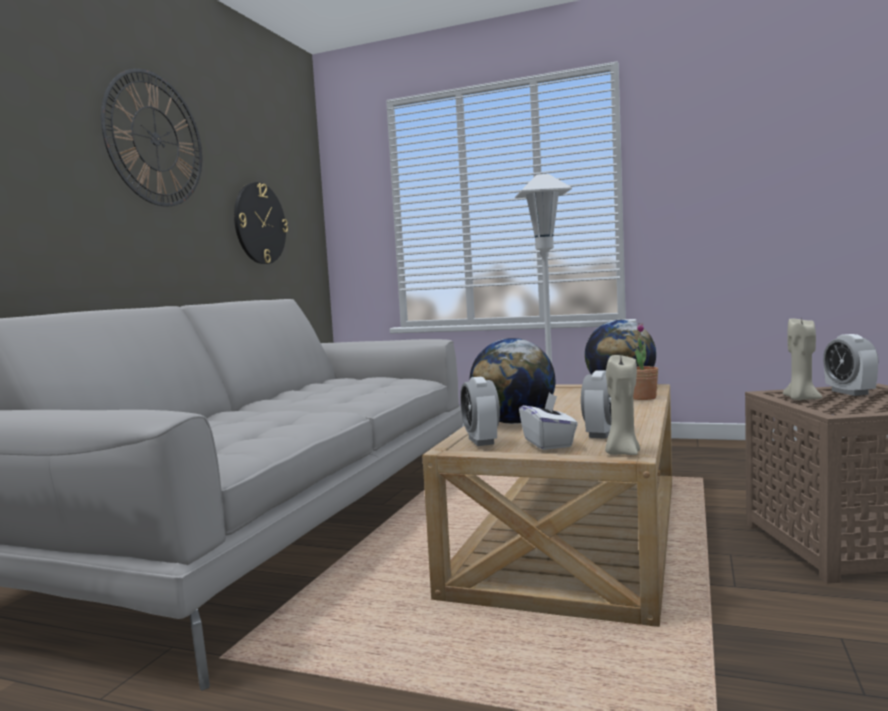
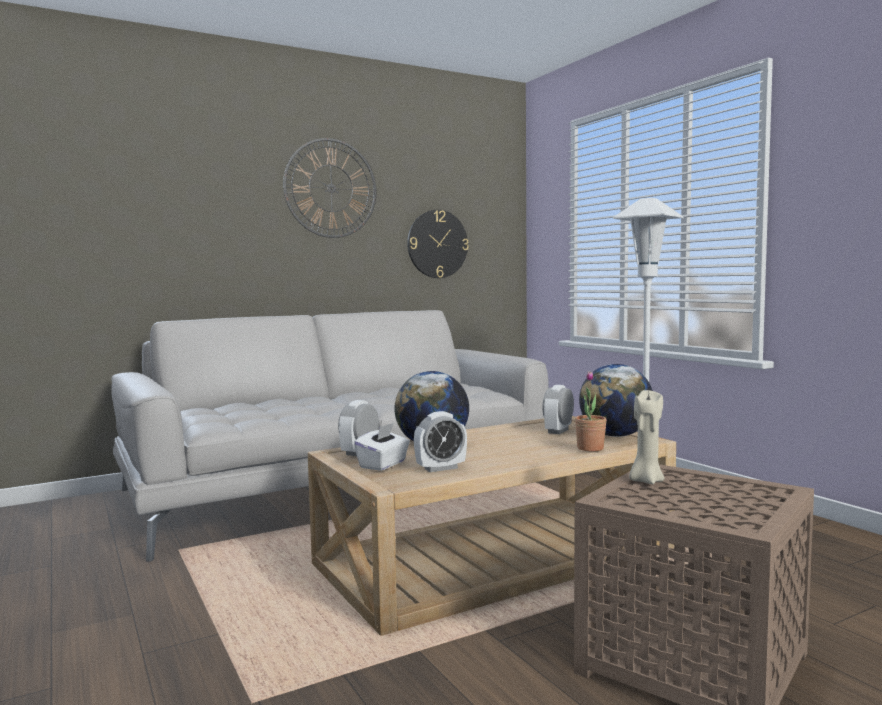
camera: 40 degrees right, 0 degrees up
beige candle [605,355,640,455] -> none
alarm clock [823,334,879,396] -> alarm clock moved to [542,385,574,434]

